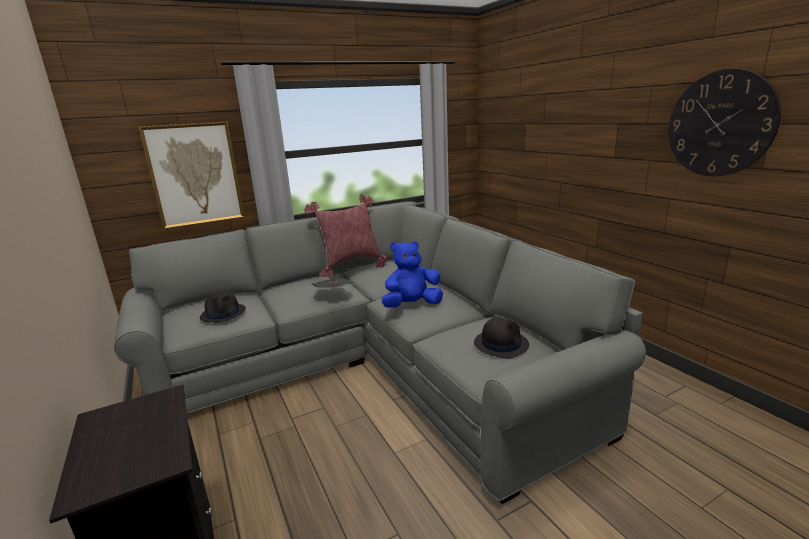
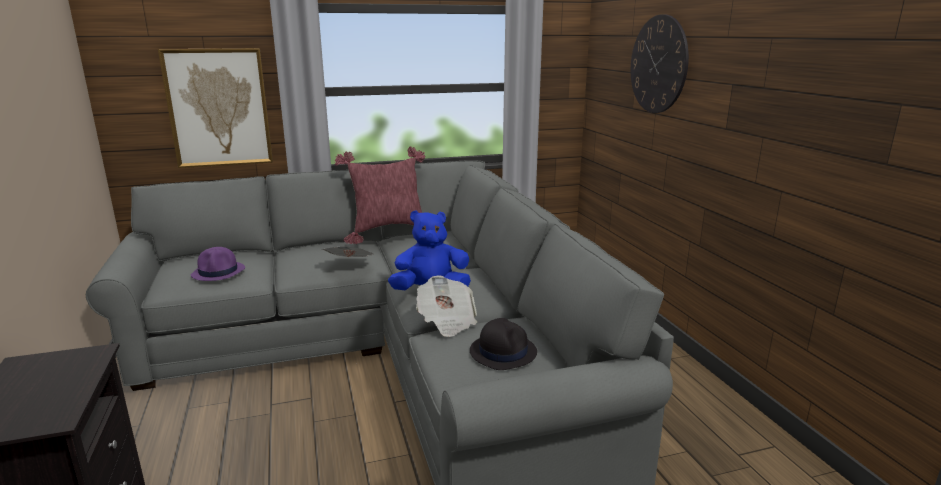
camera: 10 degrees right, 0 degrees up
black hat [200,292,246,323] -> purple hat [191,247,245,281]
wall clock [668,69,781,176] -> wall clock moved to [631,14,689,113]
none -> newspaper [416,276,477,337]

